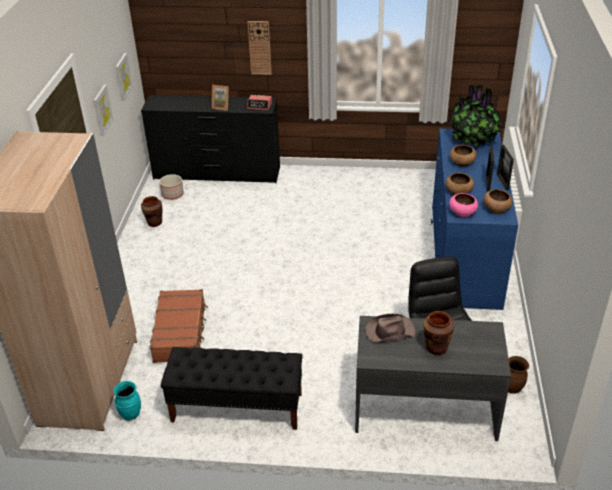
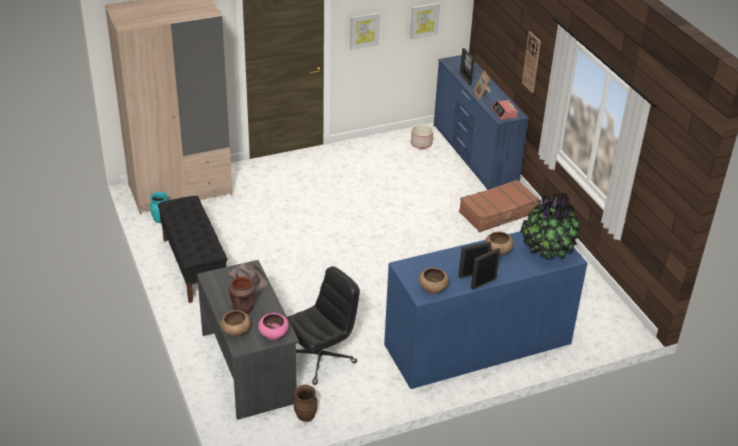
camera: 60 degrees right, 0 degrees up
black dresser [141,95,280,183] -> blue dresser [434,55,529,190]
brown vase [141,196,162,227] -> none
brown suitcase [150,289,208,363] -> brown suitcase moved to [459,180,539,232]
brown bowl [445,173,474,195] -> brown bowl moved to [220,310,251,337]
pink bowl [449,193,478,217] -> pink bowl moved to [258,313,289,340]
none -> picture frame [460,48,474,85]

